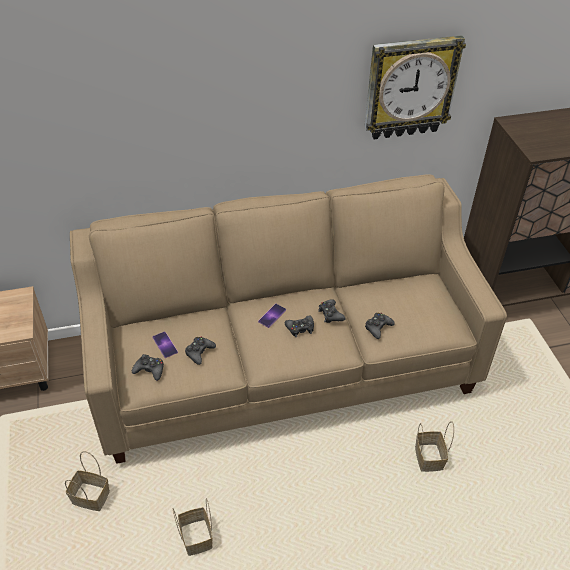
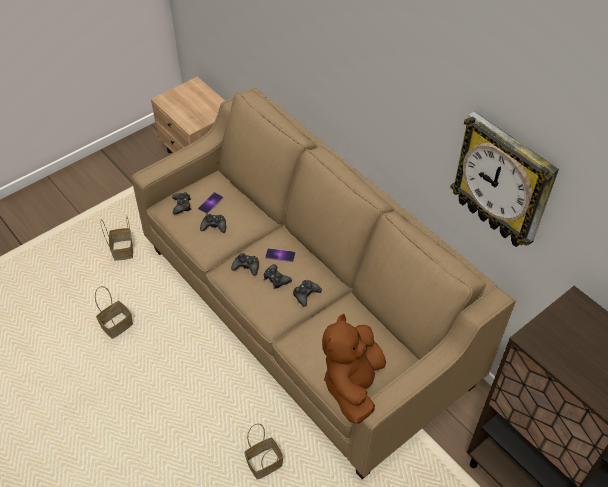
camera: 65 degrees right, 5 degrees up
black game controller [365,313,395,339] -> black game controller moved to [231,253,259,276]
none -> brown plush toy [322,314,386,424]

